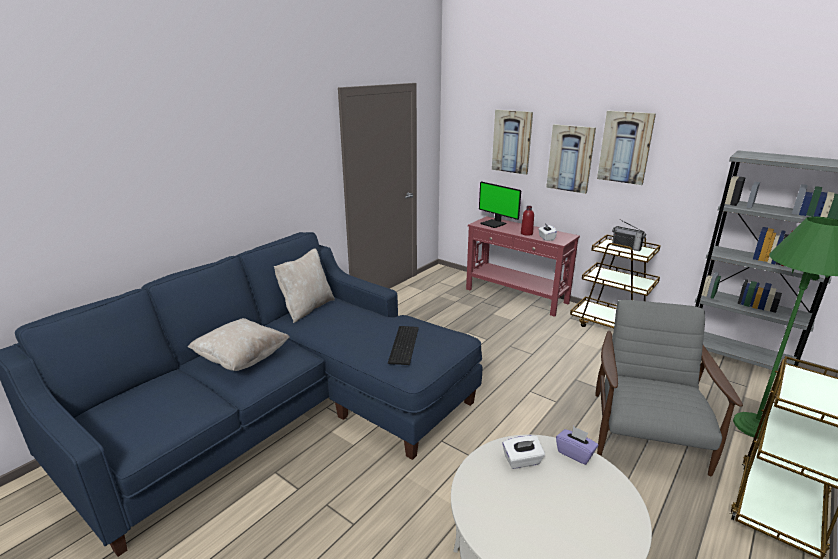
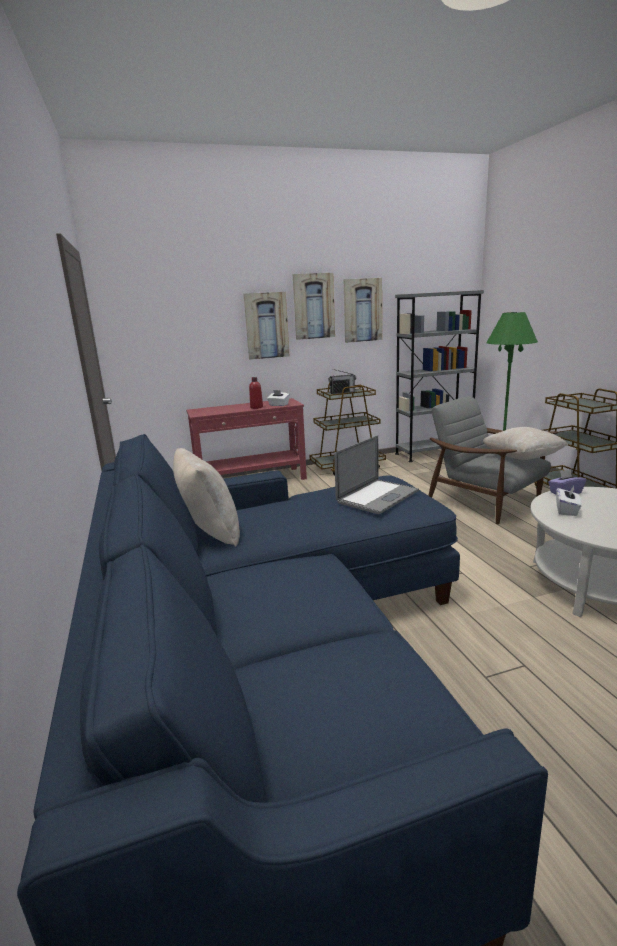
camera: 55 degrees left, 5 degrees down
beige pillow [188,318,289,371] -> beige pillow moved to [483,427,568,460]
keyboard [388,326,419,365] -> laptop [334,435,419,514]
monitor [479,181,521,228] -> none
picture [492,110,533,175] -> picture moved to [344,278,382,343]

